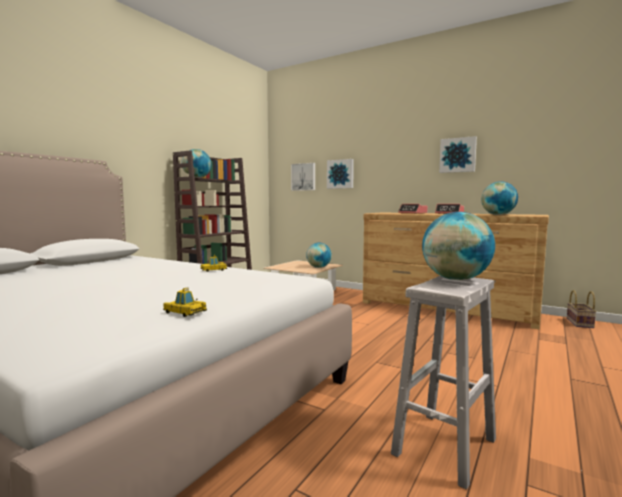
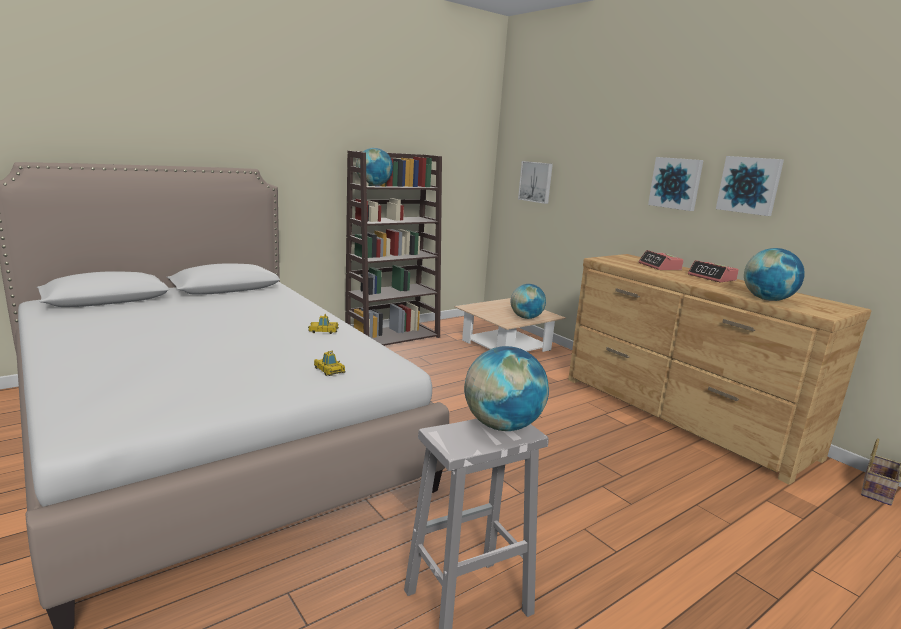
camera: 20 degrees right, 10 degrees up
toy car [163,287,207,317] -> toy car moved to [314,351,345,376]
picture [327,159,354,189] -> picture moved to [648,157,704,211]

